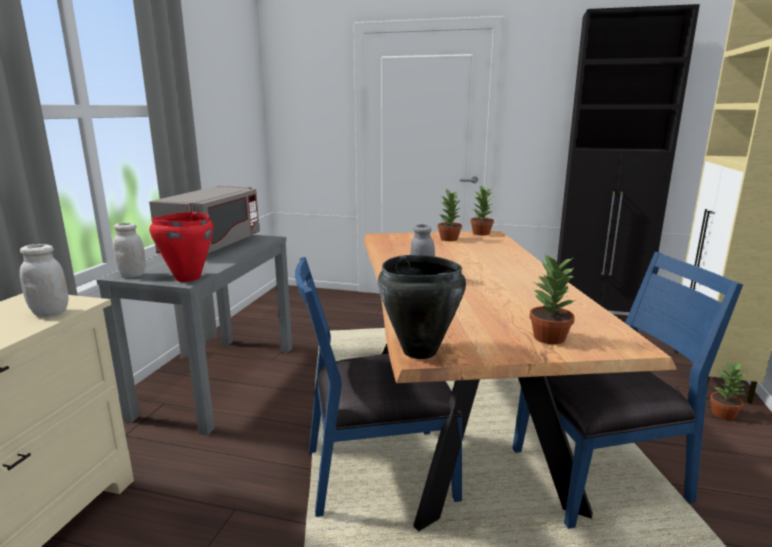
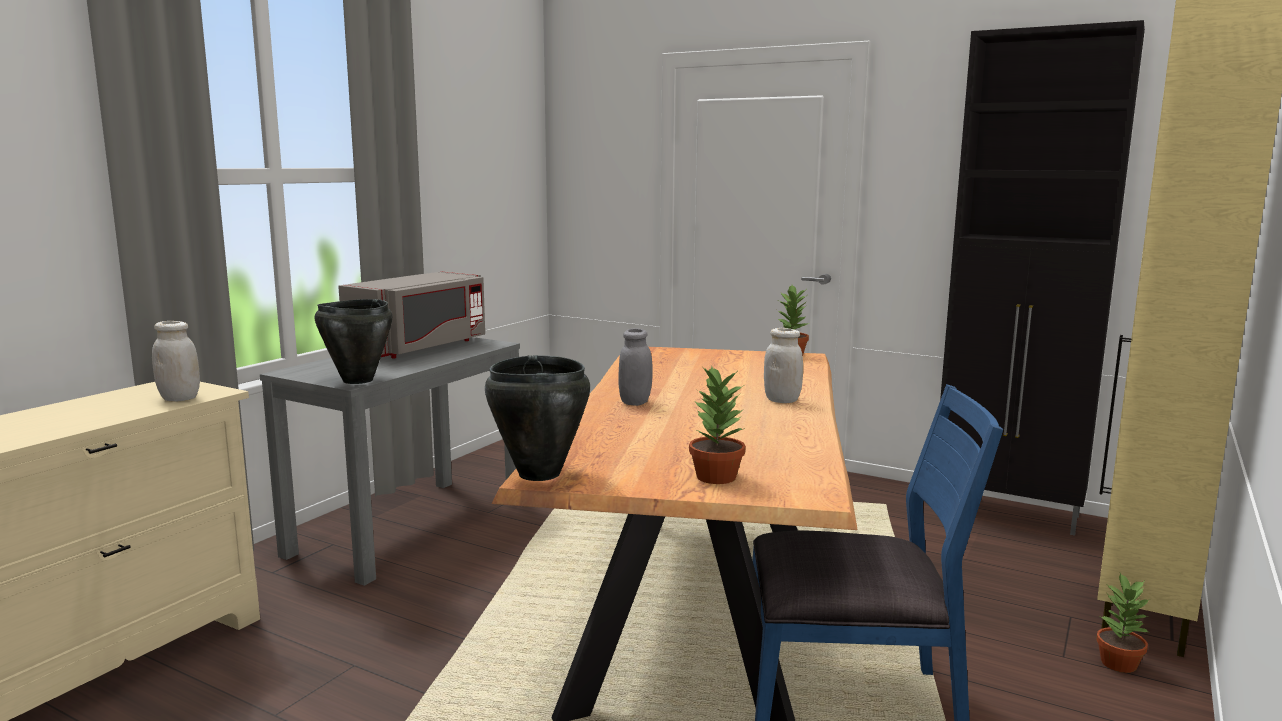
camera: 15 degrees right, 5 degrees down
white jar [113,223,146,278] -> white jar moved to [764,328,803,403]
red cooking pot [149,212,213,282] -> black cooking pot [314,299,392,384]
blue chair [295,257,463,517] -> none
potted plant [438,189,462,241] -> none

